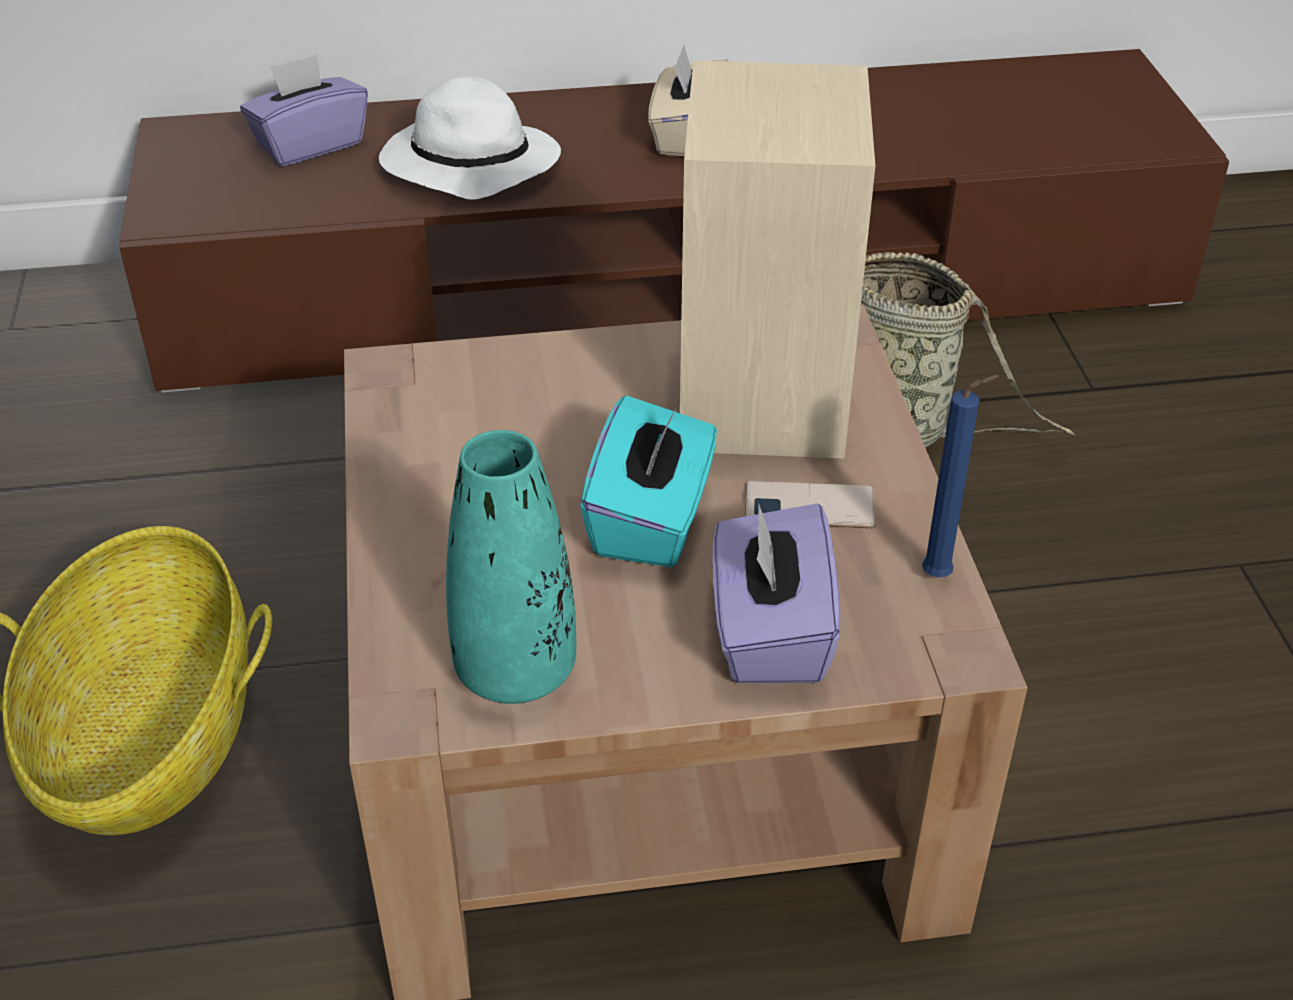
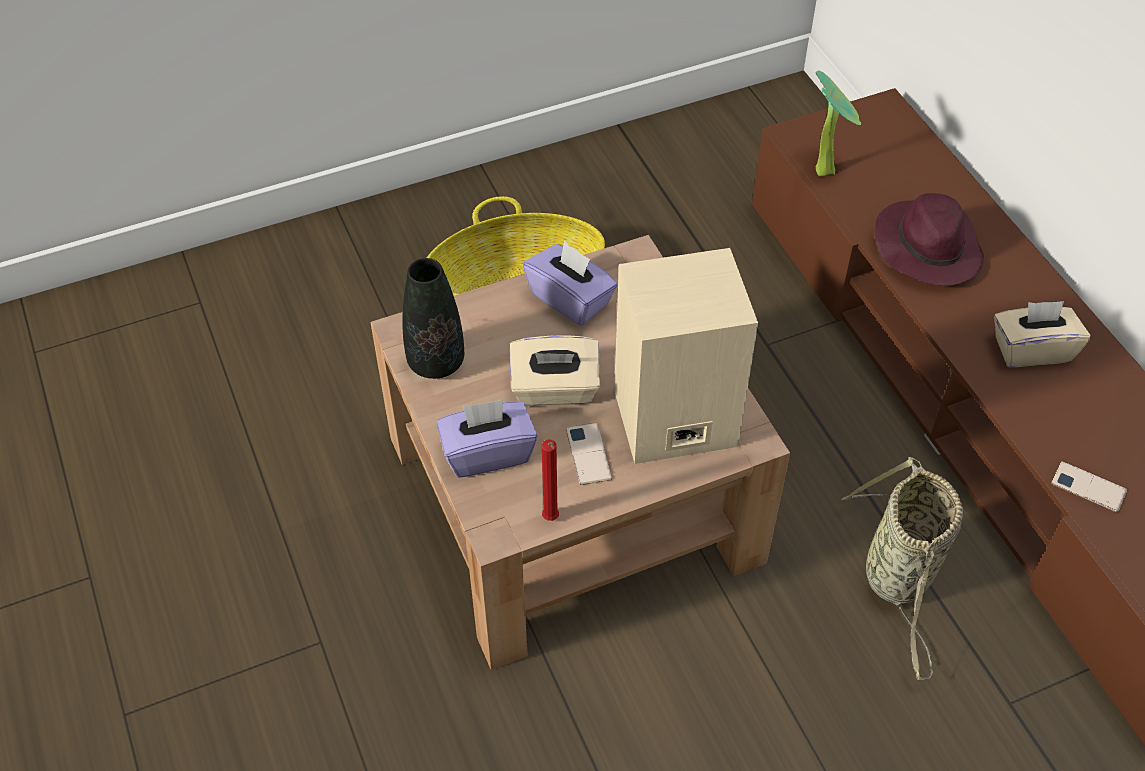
camera: 75 degrees right, 10 degrees up
purple tissue box [240,54,368,166] -> purple tissue box moved to [523,240,618,326]
white hat [379,76,561,199] -> purple hat [874,193,984,285]
turquoise vase [446,430,576,704] -> black vase [402,258,464,379]
turquoise tissue box [580,395,717,567] -> beige tissue box [509,335,600,406]
blue candle [922,375,998,577] -> red candle [542,440,559,521]
none -> potted plant [815,70,861,177]
none -> phone [1051,461,1127,512]

